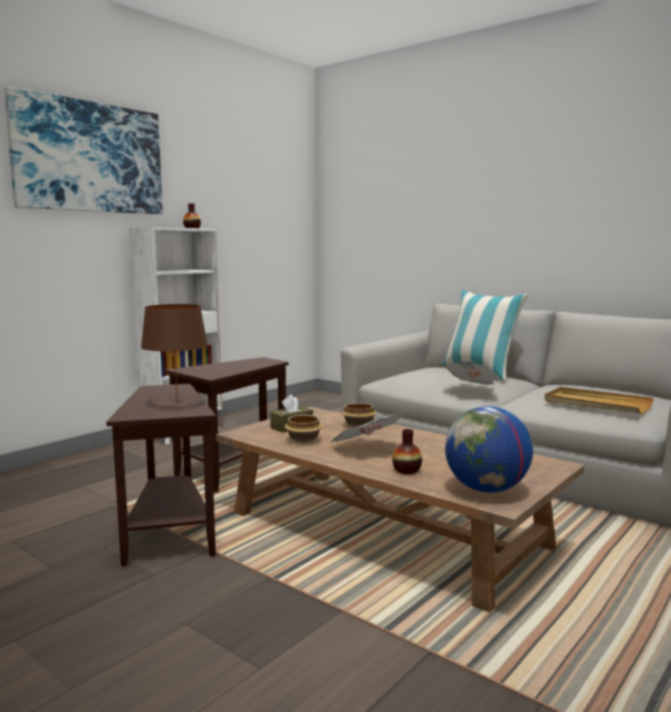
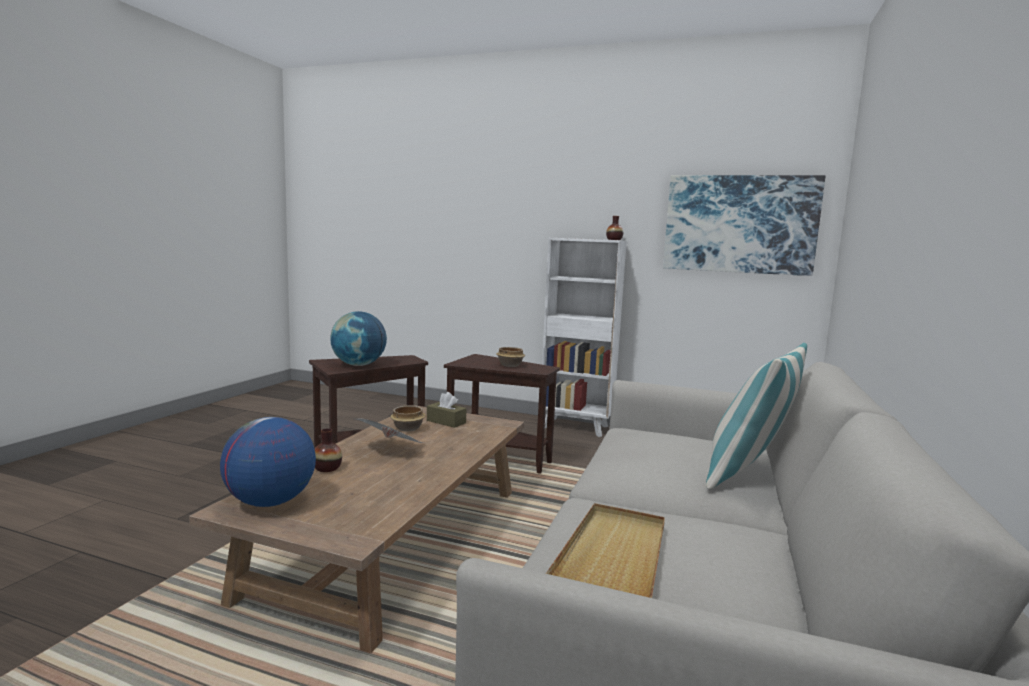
camera: 70 degrees right, 0 degrees up
picture [4,86,163,214] -> picture moved to [663,175,825,276]
brown table lamp [141,304,208,404] -> globe [330,311,387,366]
bowl [342,403,377,428] -> bowl moved to [496,347,525,367]
newspaper [444,361,500,385] -> none

